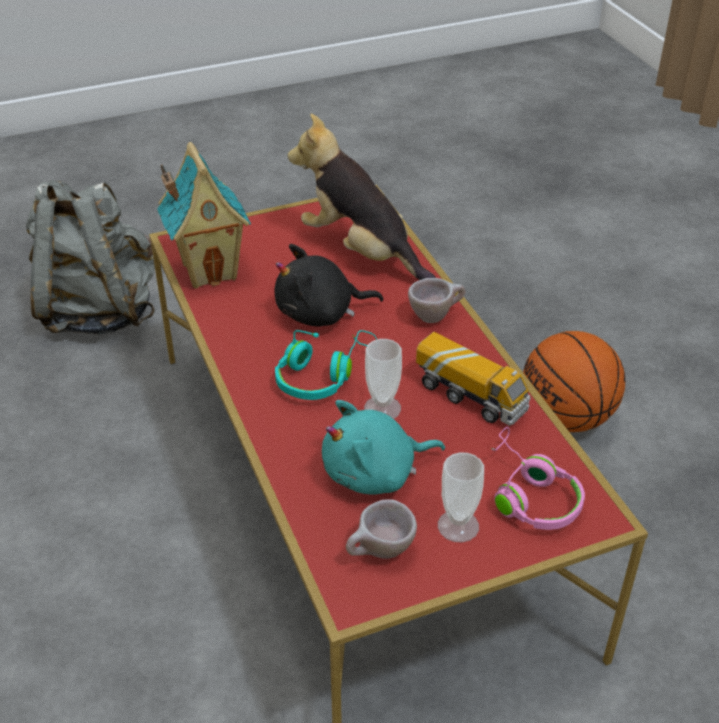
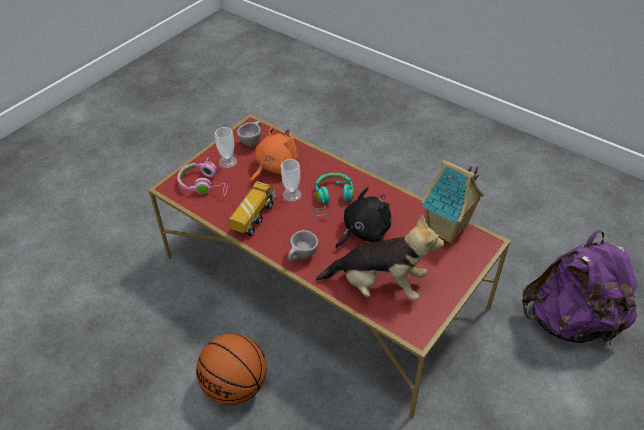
camera: 150 degrees right, 5 degrees up
grey backpack [26,180,155,334] -> purple backpack [522,230,638,347]
turquoise plush toy [322,400,445,495] -> orange plush toy [250,126,298,184]
toy truck [416,332,531,426] -> toy truck turned 105 degrees clockwise [229,181,276,236]

